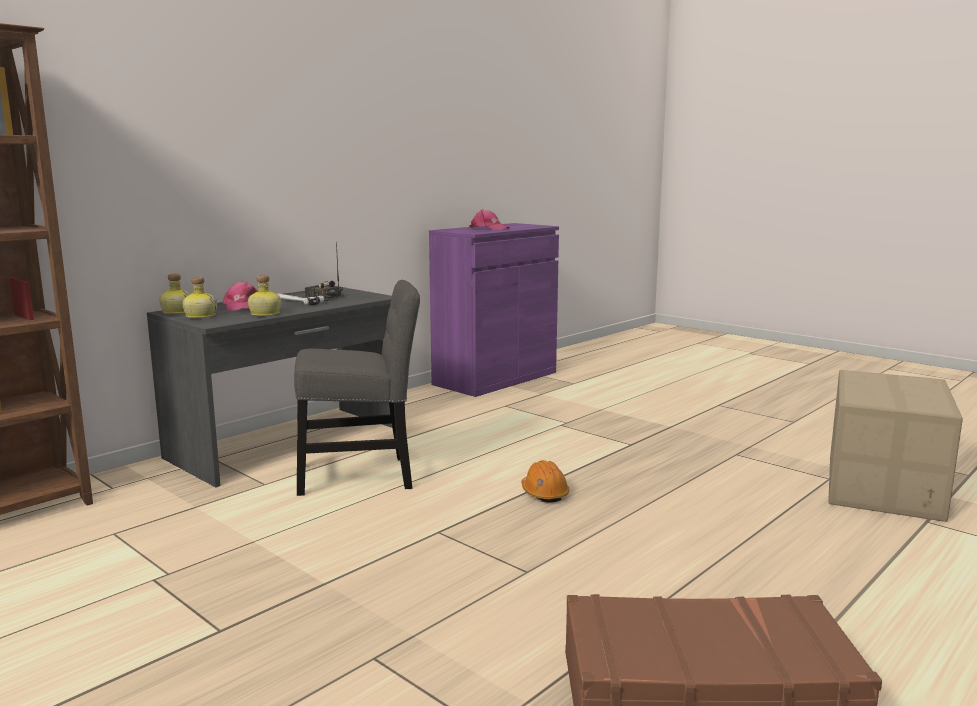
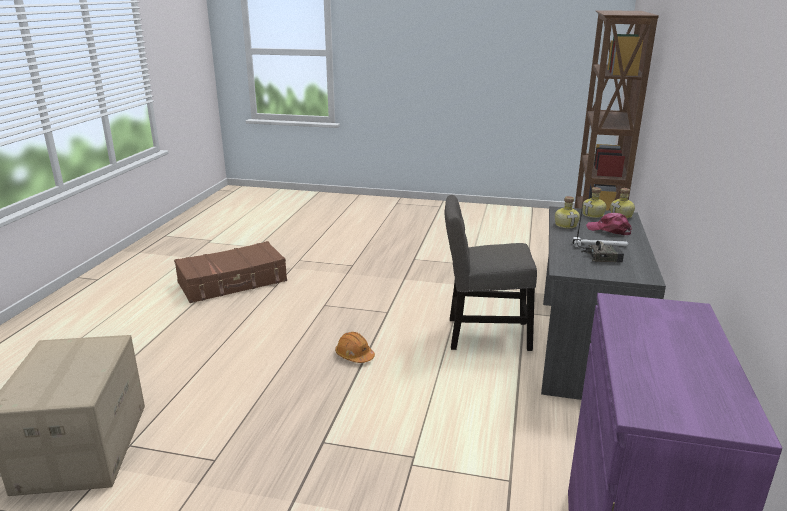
camera: 150 degrees right, 10 degrees up
grey chair [294,280,420,496] -> grey chair turned 45 degrees clockwise [445,195,537,351]
pink cap [469,209,510,230] -> none

